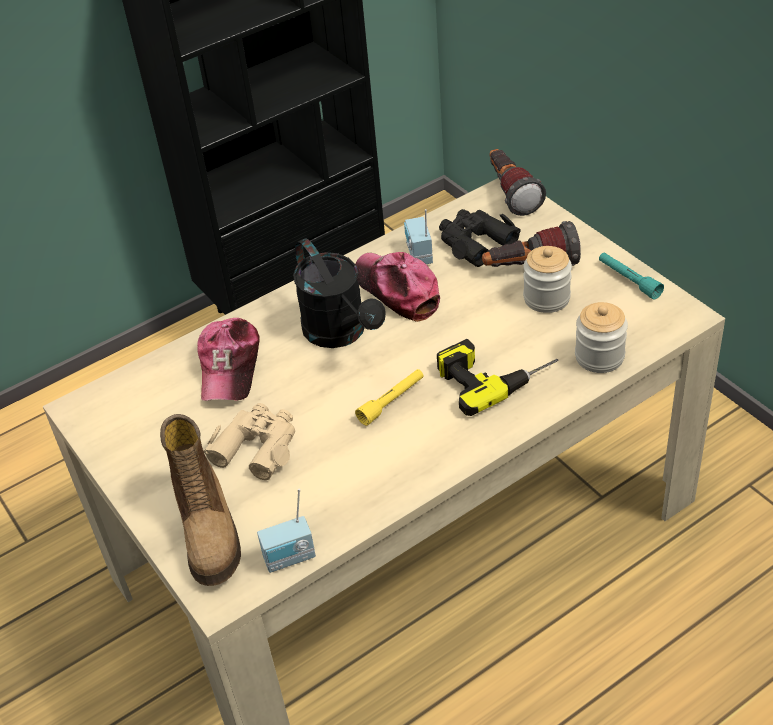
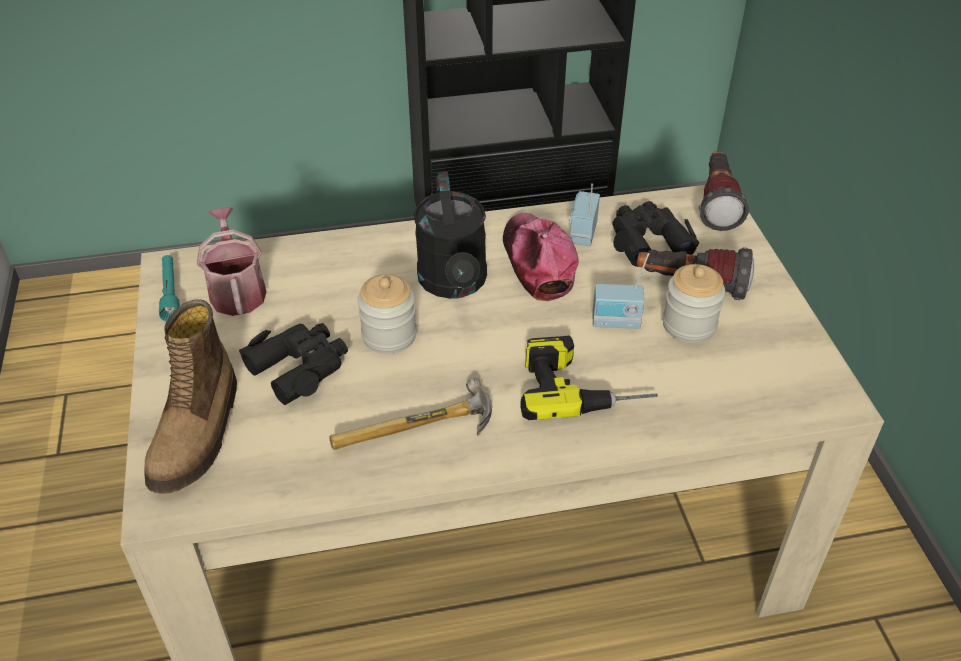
camera: 20 degrees right, 0 degrees up
cap [197,318,260,401] -> none
beige binoculars [204,403,295,480] -> black binoculars [239,323,348,405]
radio [257,488,316,573] -> radio moved to [592,253,649,329]
yellow flashlight [355,369,424,426] -> none
jar [575,302,628,373] -> jar moved to [357,274,417,354]
turquoise flashlight [599,253,664,300] -> turquoise flashlight moved to [159,255,180,322]
none -> watering can [197,207,267,316]
none -> hammer [329,378,492,450]

